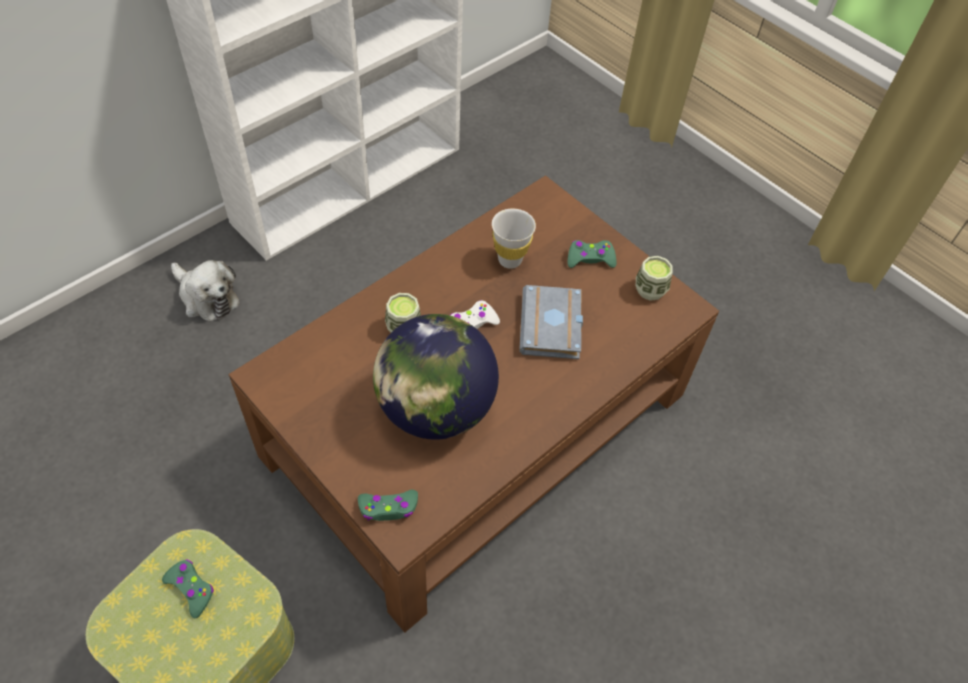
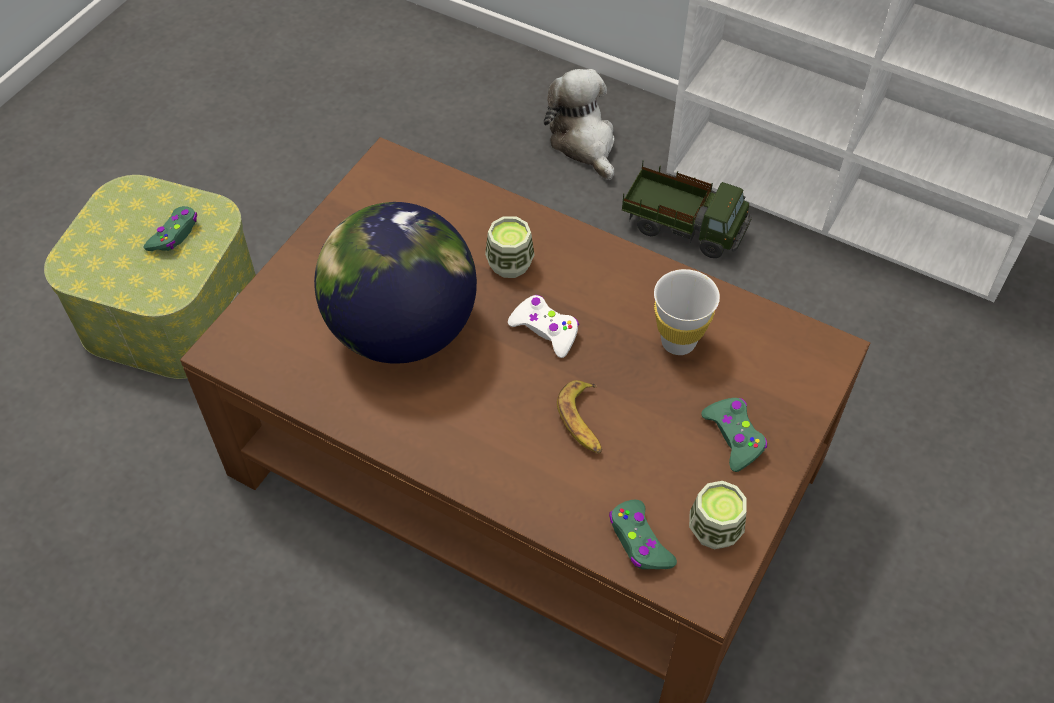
camera: 75 degrees right, 0 degrees up
plush toy [171,260,240,321] -> plush toy turned 135 degrees clockwise [544,69,615,180]
green game controller [358,490,418,521] -> green game controller moved to [609,500,677,569]
grey book [519,285,583,359] -> banana [557,380,602,453]
none -> toy truck [622,161,752,258]

